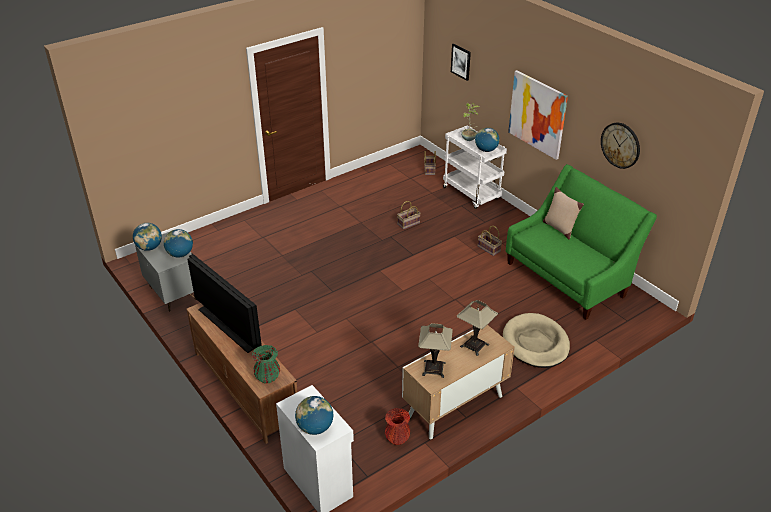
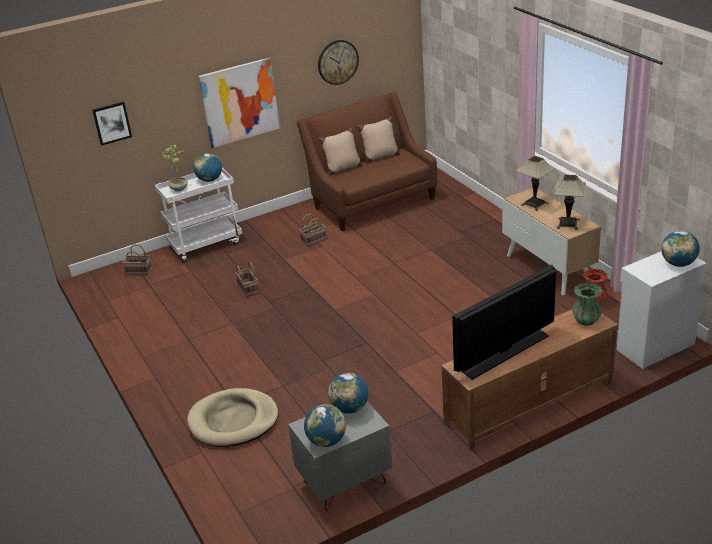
camera: 80 degrees left, 5 degrees down
beige dog bed [503,313,570,368] -> beige dog bed moved to [187,388,278,447]
green sofa [506,164,657,320] -> brown sofa [297,92,437,231]
none -> beige pillow [357,117,400,163]

